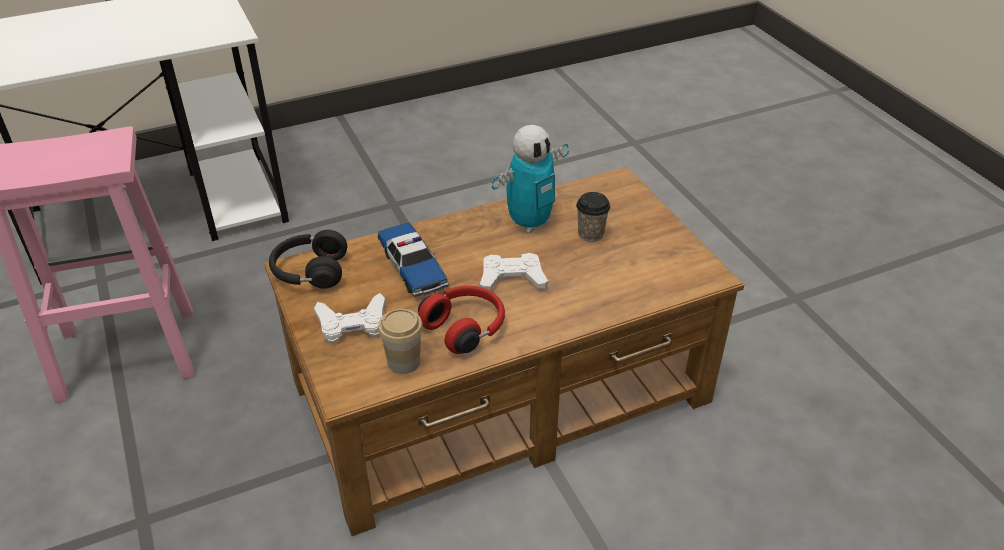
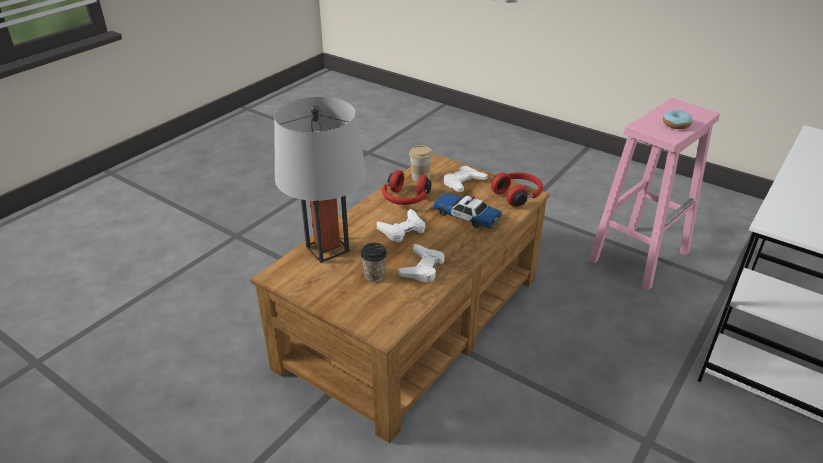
camera: 150 degrees right, 5 degrees down
black headphones [269,230,347,289] -> red headphones [491,172,543,207]
toy robot [492,125,569,233] -> white game controller [398,244,444,282]
none -> grey table lamp [274,97,366,263]
none -> donut [663,110,693,129]

